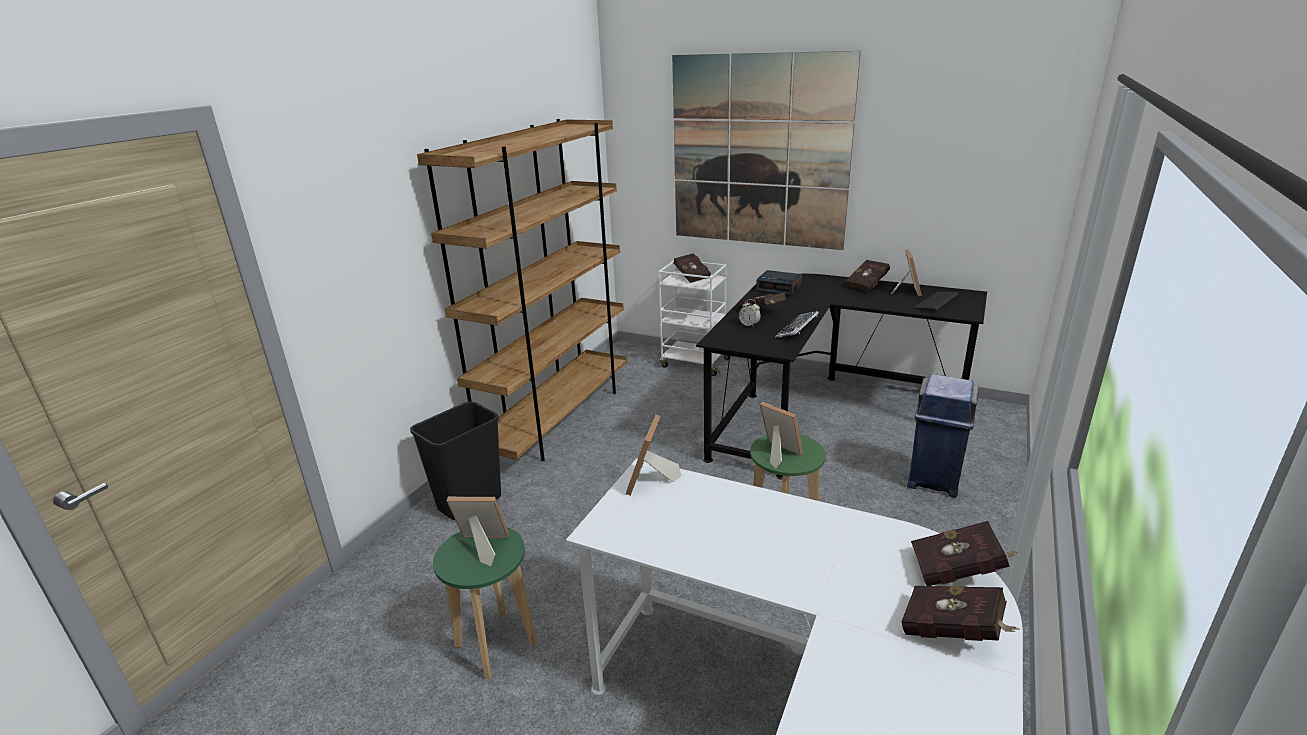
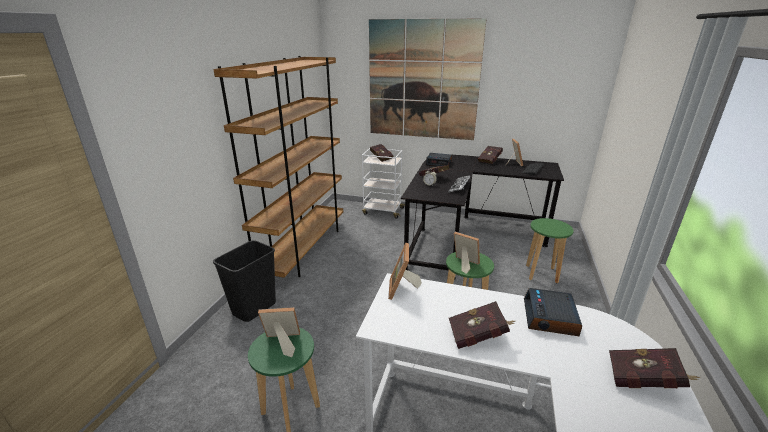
camera: 10 degrees left, 0 degrees up
blue trash can [907,374,979,498] -> green stool [526,218,574,283]
red book [911,521,1018,586] -> red book moved to [449,301,515,349]
none -> alarm clock [524,288,582,336]

